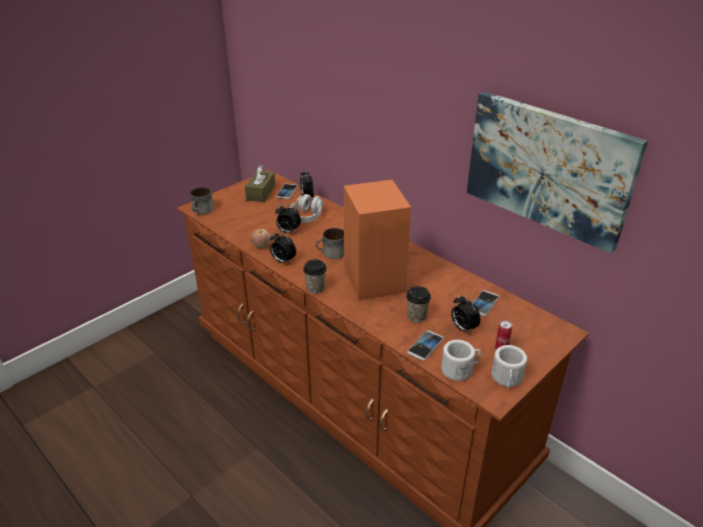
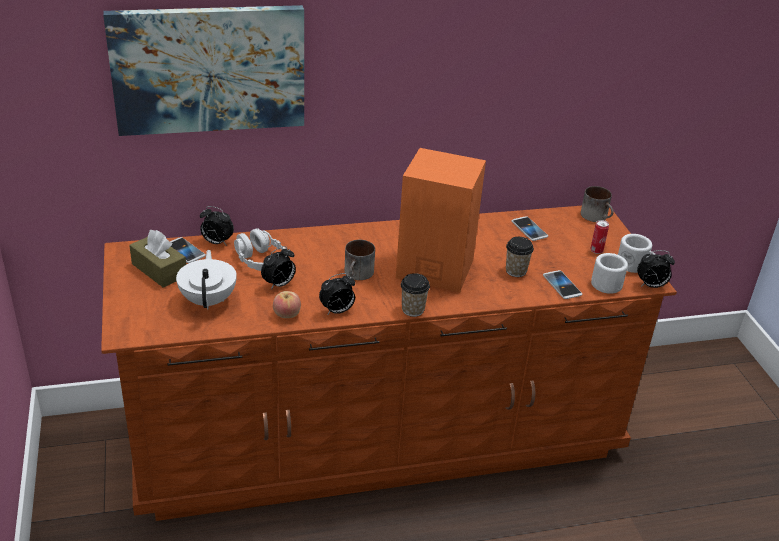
camera: 60 degrees left, 0 degrees up
mug [190,187,214,215] -> mug moved to [581,186,614,222]
alarm clock [451,295,481,335] -> alarm clock moved to [637,250,675,288]
picture [467,91,648,253] -> picture moved to [103,5,304,136]
none -> white teapot [176,250,237,310]

